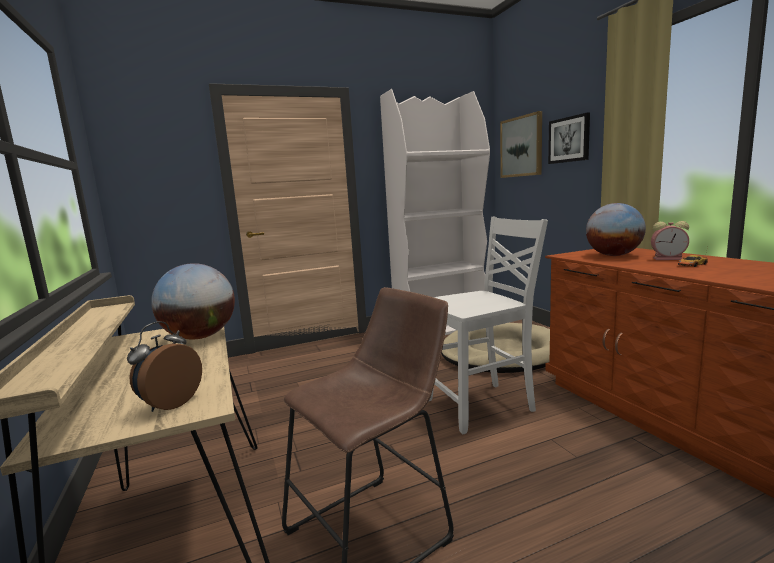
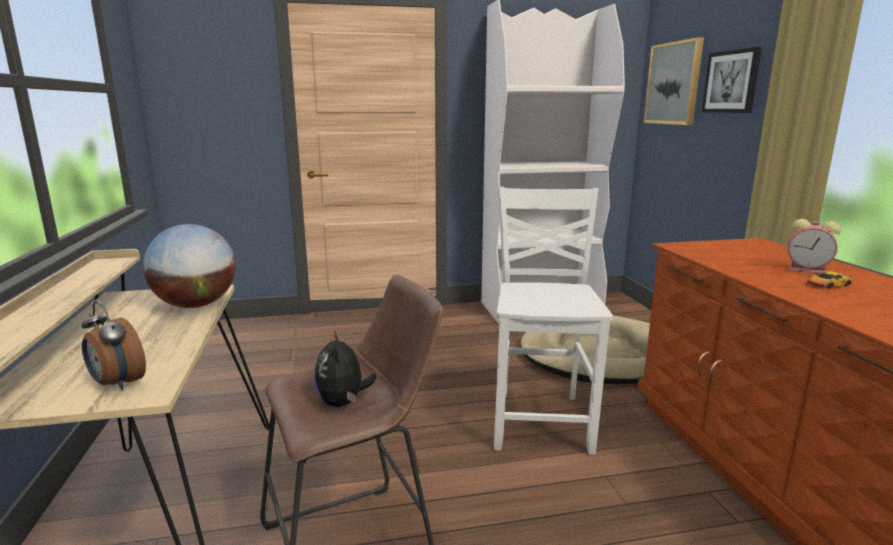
camera: 10 degrees right, 5 degrees up
alarm clock [127,321,202,412] -> alarm clock turned 90 degrees counterclockwise [82,301,146,390]
white chair [429,217,548,434] -> white chair turned 75 degrees counterclockwise [494,187,613,455]
globe [586,203,646,256] -> none
none -> plush toy [314,330,377,407]

